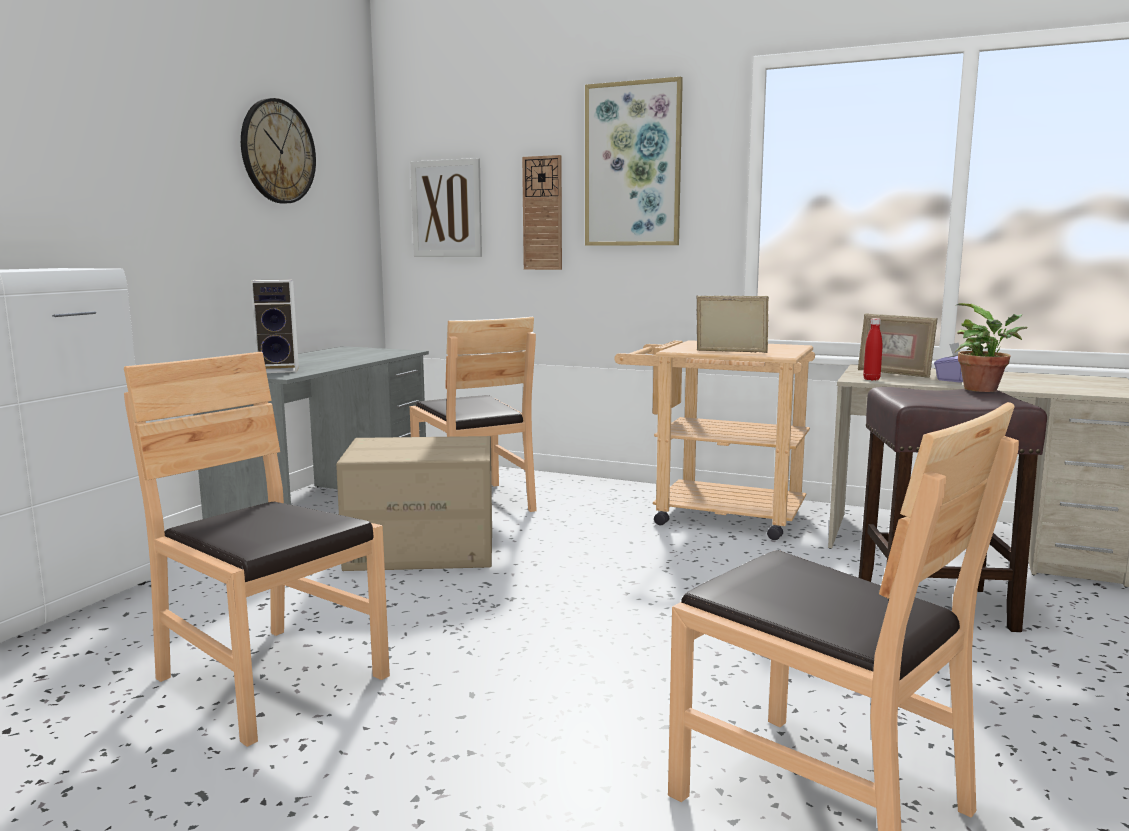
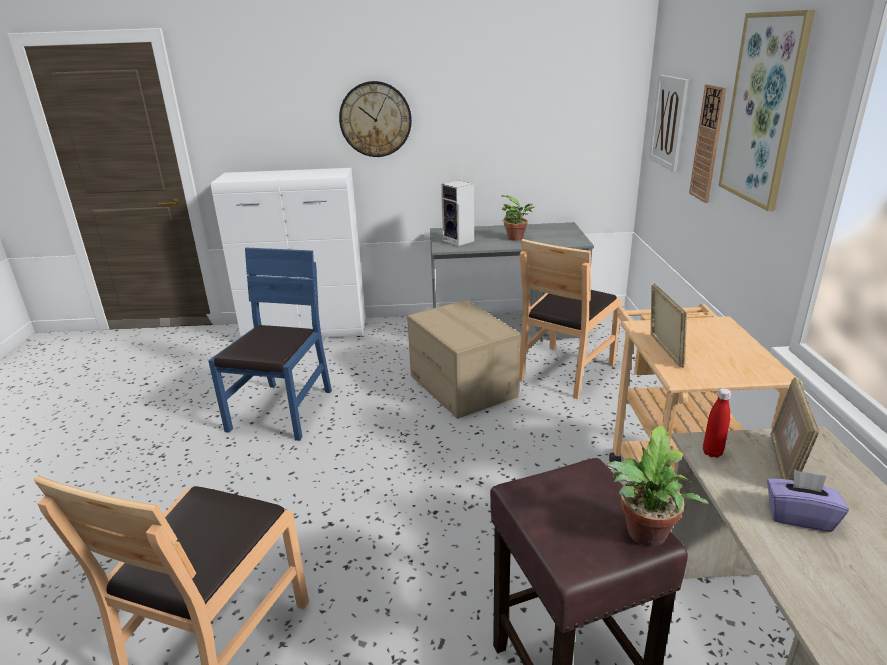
camera: 65 degrees right, 15 degrees up
brown chair [124,352,390,747] -> blue chair [208,248,332,441]
wall clock [241,98,316,204] -> wall clock moved to [339,81,412,157]
none -> potted plant [502,195,534,241]

